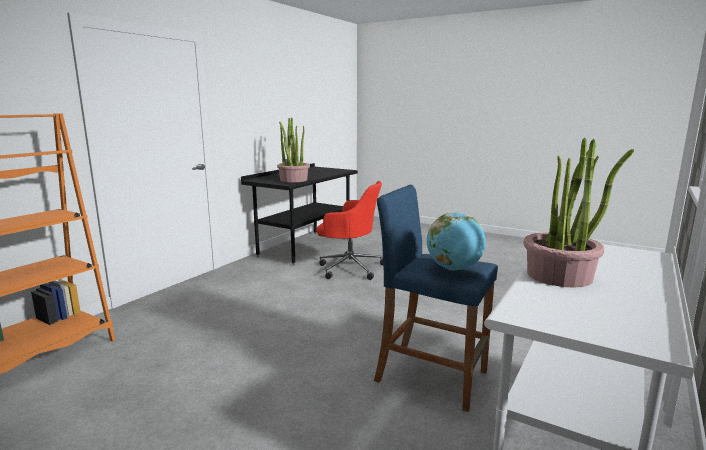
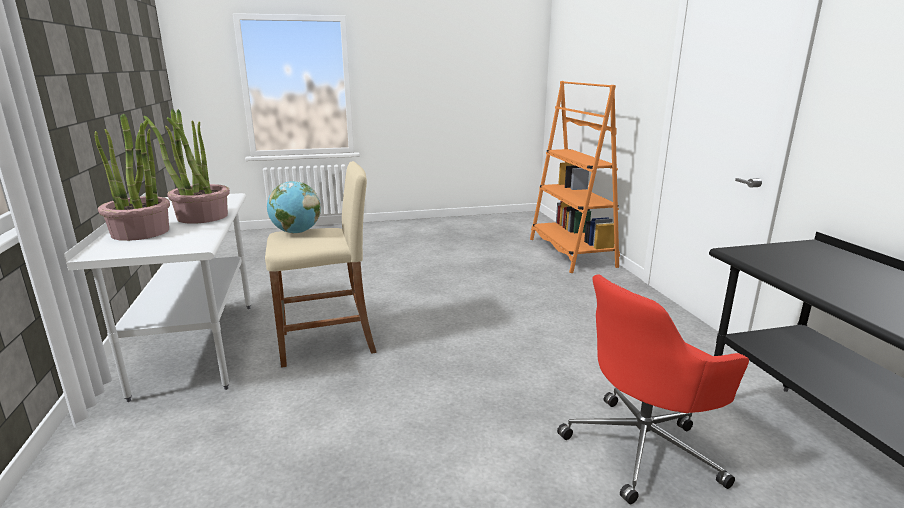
camera: 135 degrees right, 5 degrees up
potted plant [277,118,310,182] -> potted plant moved to [95,114,170,241]
blue stool [374,185,498,412] -> beige stool [265,161,377,368]

